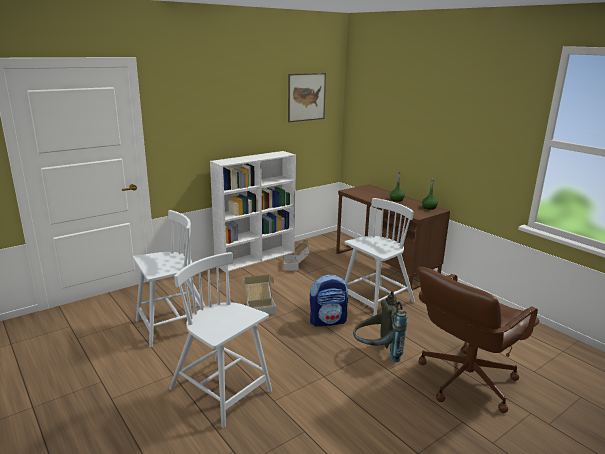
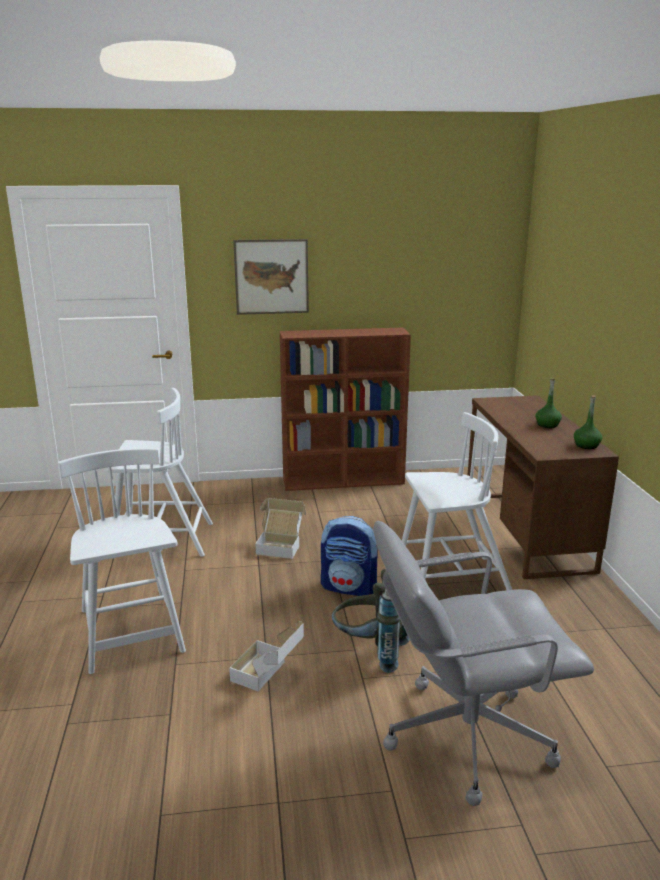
camera: 30 degrees right, 0 degrees up
white bookcase [210,151,296,272] -> brown bookcase [280,328,411,491]
cardboard box [284,239,309,271] -> cardboard box moved to [229,621,304,692]
picture [288,73,326,122] -> picture moved to [233,239,309,315]
brown office chair [418,267,539,413] -> grey office chair [374,521,594,806]

